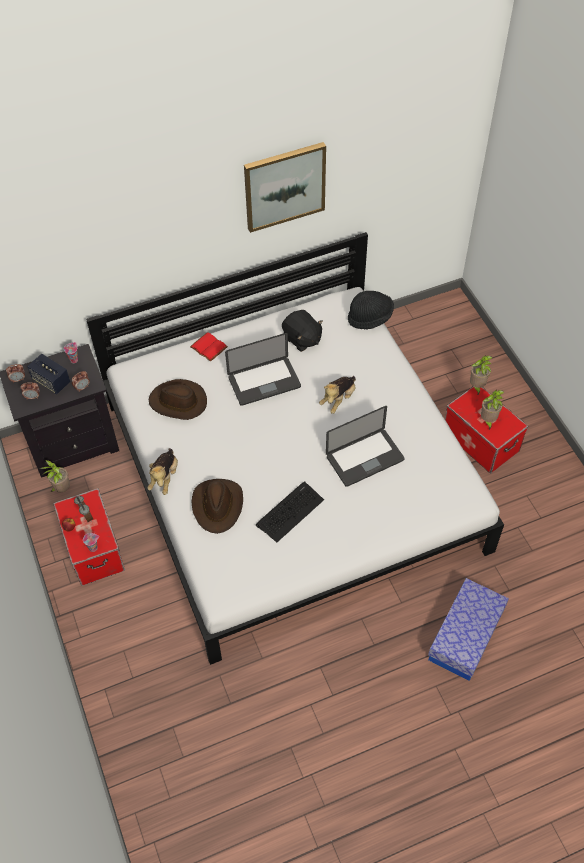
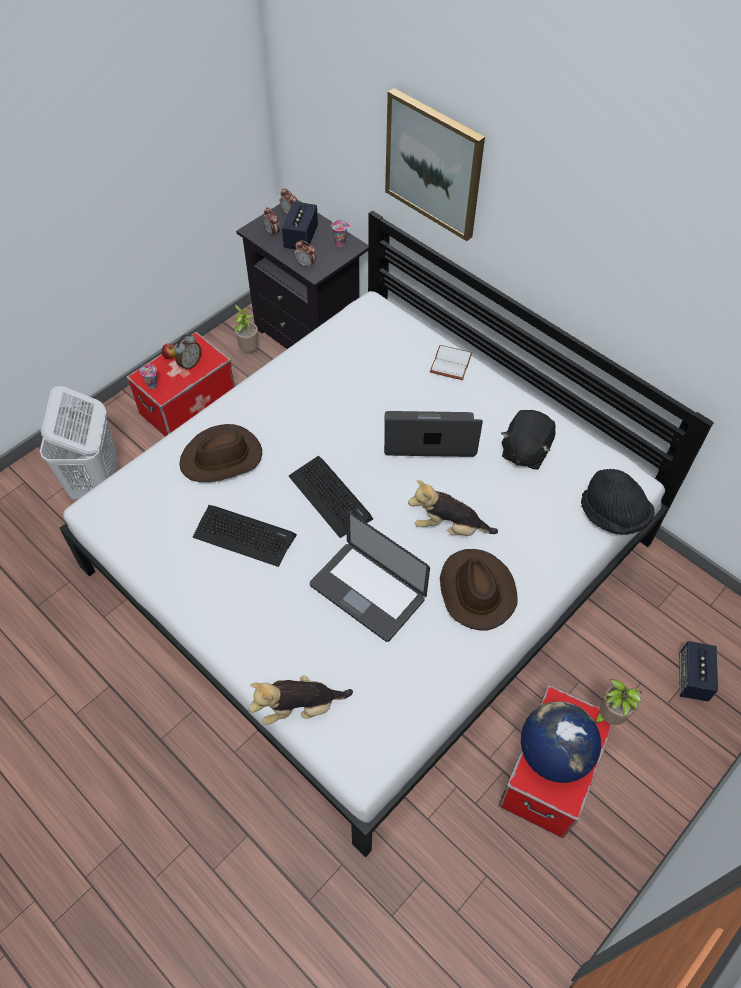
camera: 65 degrees right, 0 degrees up
plush toy [147,448,178,495] -> plush toy moved to [249,675,353,725]
brown hat [149,379,207,420] -> brown hat moved to [440,549,518,630]
red book [190,332,228,362] -> white book [430,345,472,380]
laptop [225,333,301,406] -> laptop turned 135 degrees clockwise [384,411,483,457]
picture [244,142,326,233] -> picture moved to [385,88,485,241]
storage box [428,578,509,681] -> none
potted plant [481,390,504,430] -> globe [521,701,601,783]
none -> white laundry basket [40,386,118,500]
none -> keyboard [289,456,373,538]
none -> speaker [679,641,718,702]

